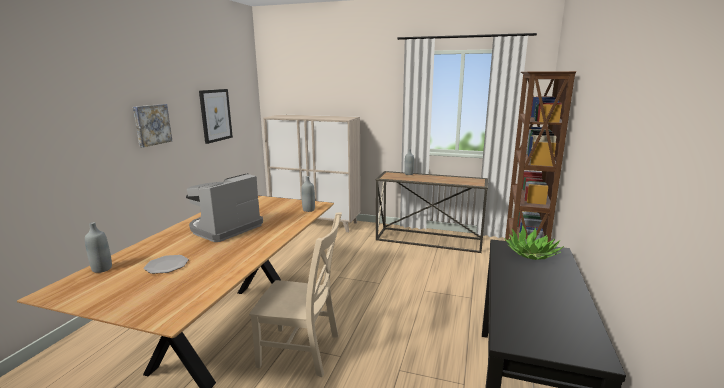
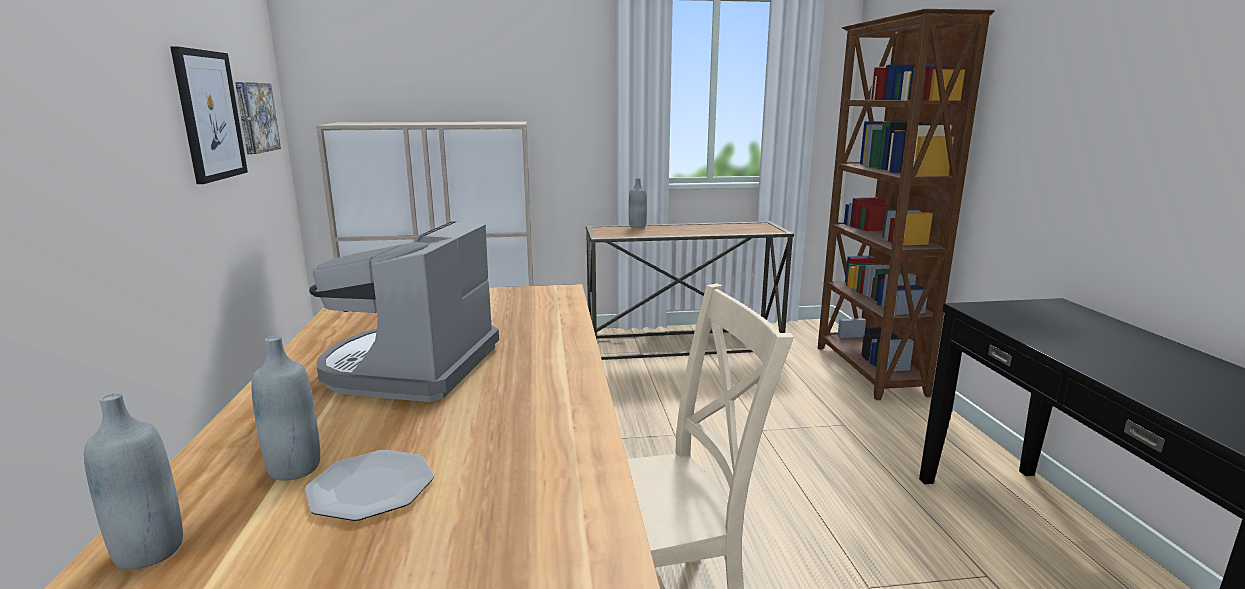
camera: 25 degrees left, 0 degrees up
picture [133,104,172,147] -> picture moved to [235,82,281,154]
grey bottle [301,176,315,212] -> grey bottle moved to [251,336,320,480]
potted plant [504,225,564,260] -> none

